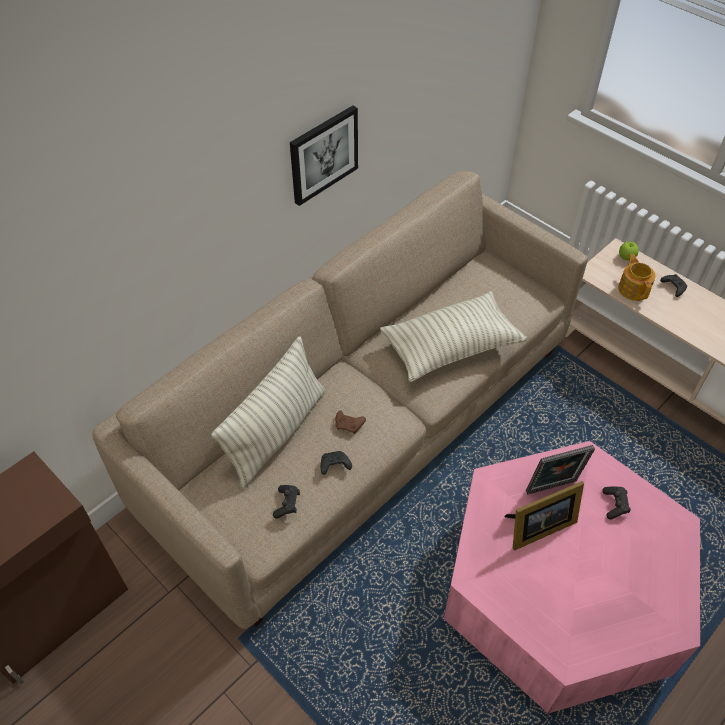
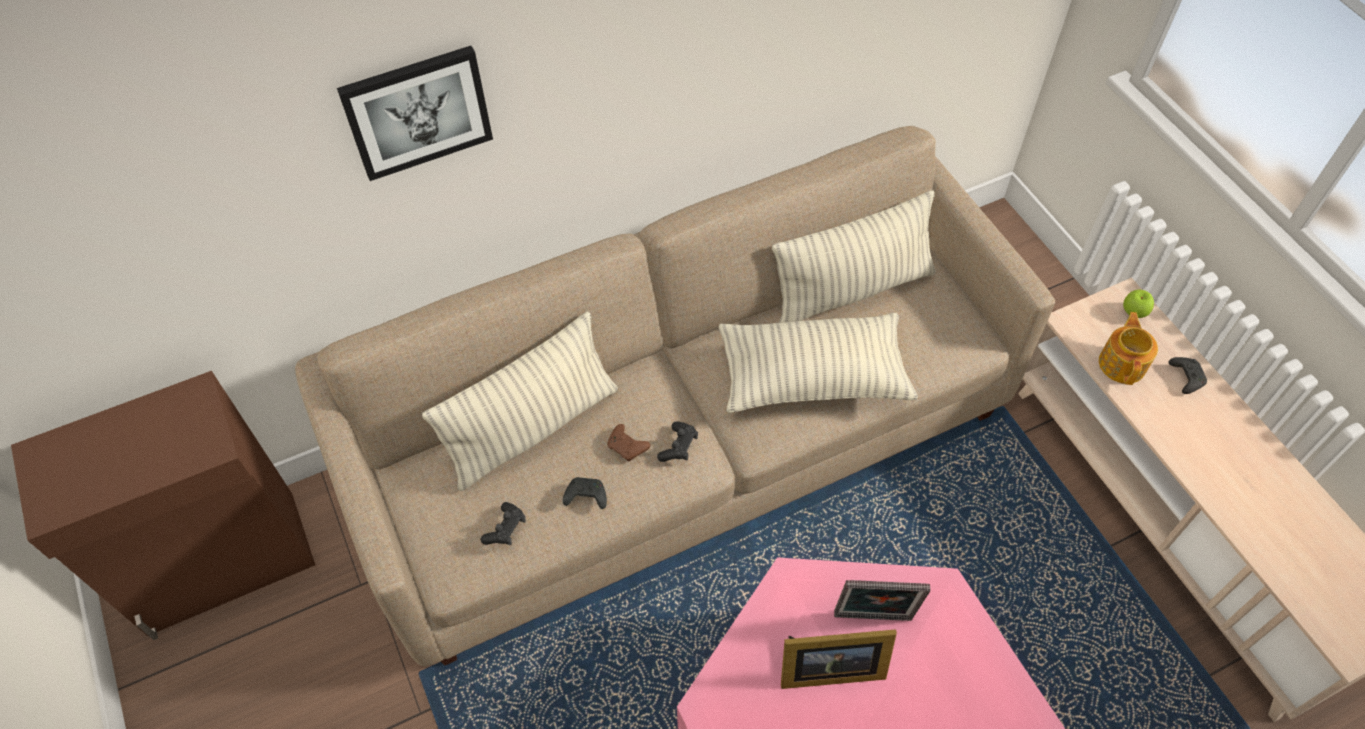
camera: 20 degrees right, 5 degrees up
picture [290,106,358,206] -> picture moved to [337,46,493,181]
black game controller [602,486,631,520] -> black game controller moved to [657,421,698,462]
none -> pillow [772,190,936,323]

